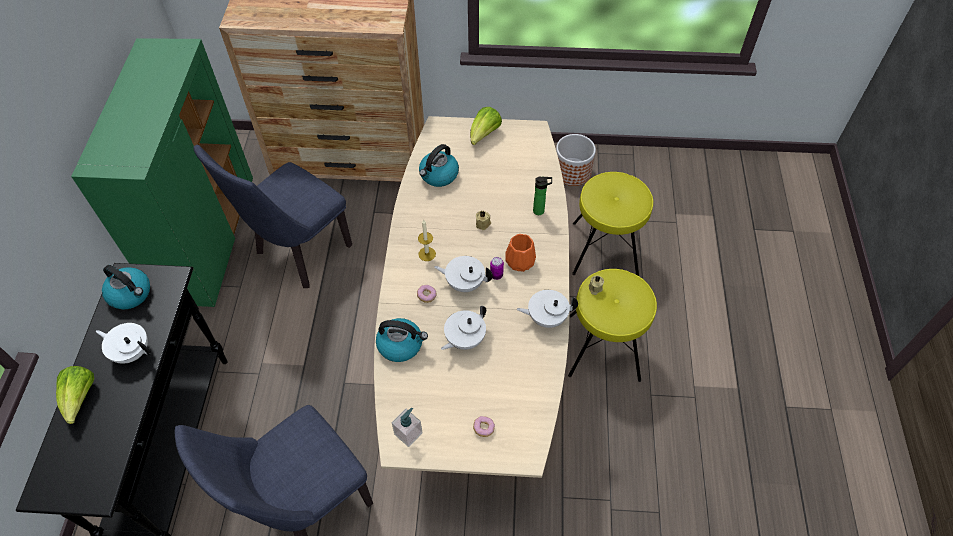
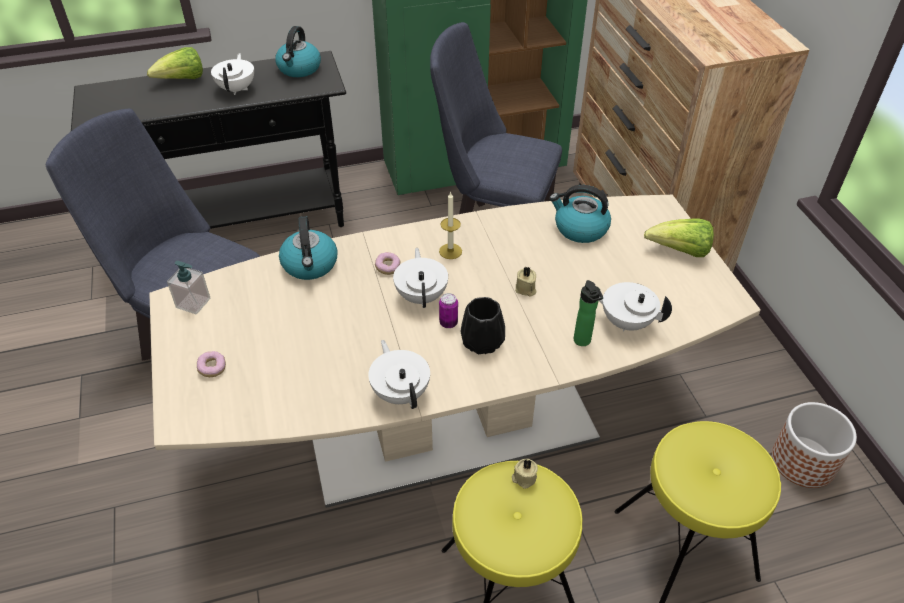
camera: 70 degrees right, 10 degrees down
white teapot [441,306,486,350] -> white teapot moved to [599,282,672,331]
orange vase [505,234,536,272] -> black vase [460,297,505,354]

